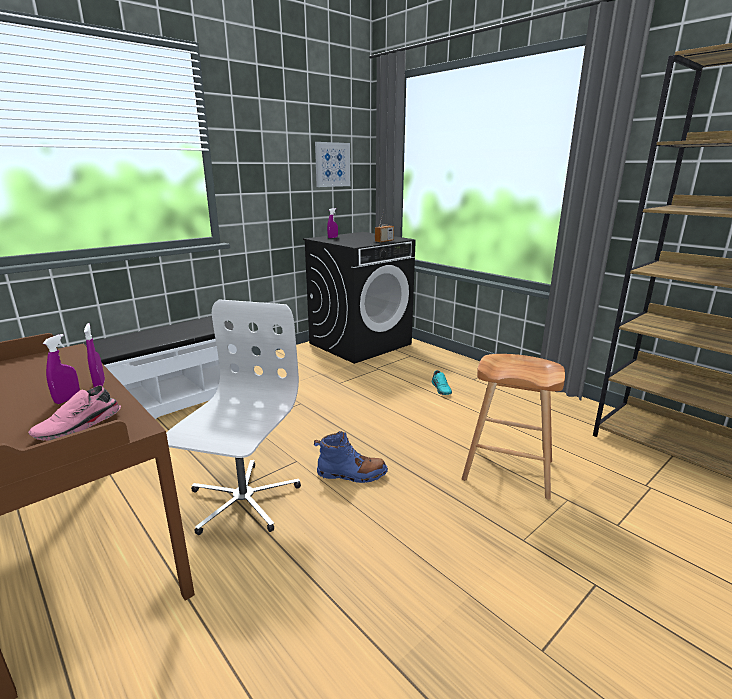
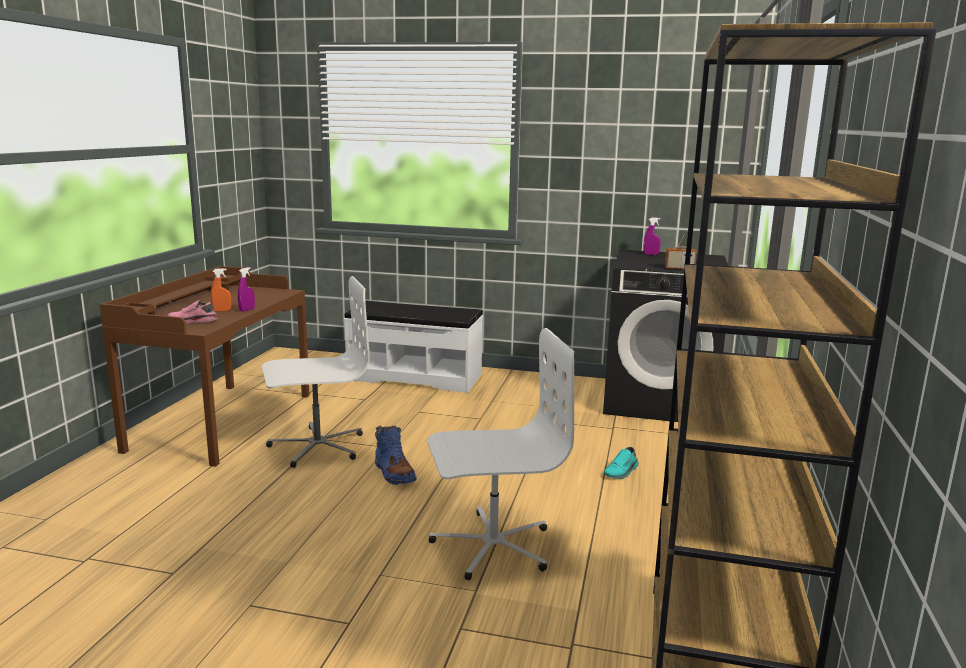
camera: 55 degrees right, 5 degrees down
purple spray bottle [43,334,80,404] -> orange spray bottle [211,268,231,312]
picture [315,142,350,187] -> none
brown stool [462,354,565,500] -> white office chair [427,328,574,581]

